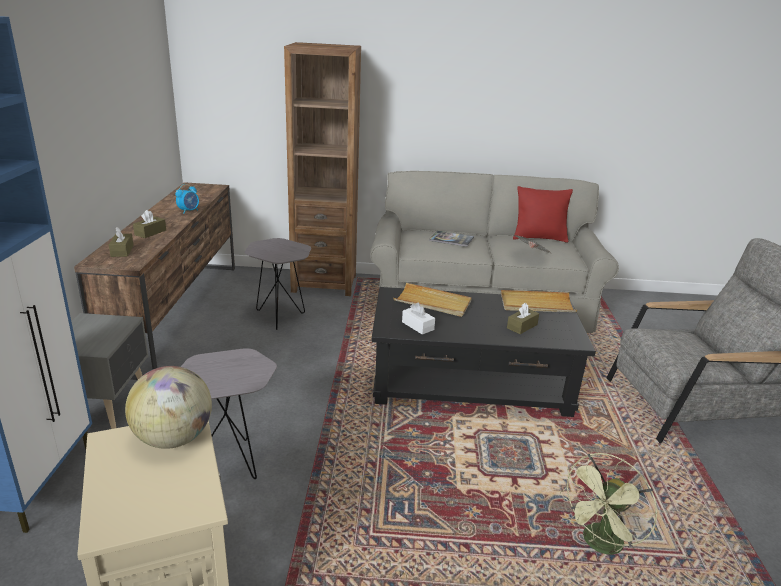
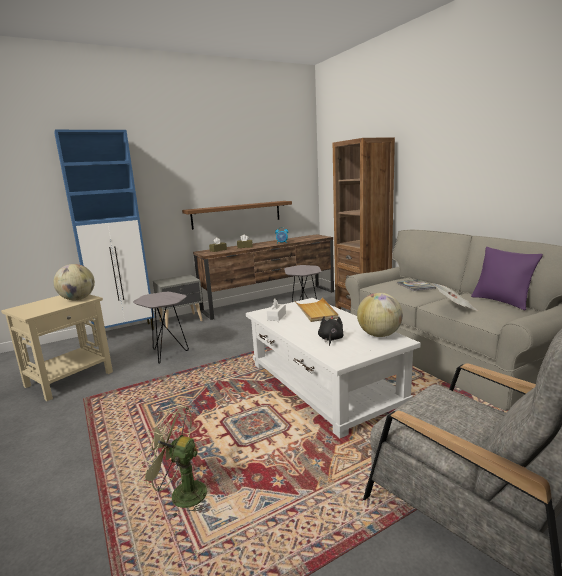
camera: 60 degrees right, 10 degrees down
black coffee table [372,287,596,417] -> white coffee table [246,298,421,438]
beige tray [501,290,577,312] -> globe [357,293,403,337]
brown tissue box [507,303,539,334] -> black plush toy [318,316,344,346]
red pillow [513,186,573,242] -> purple pillow [471,247,543,310]
none -> brown shelf [182,201,292,230]

